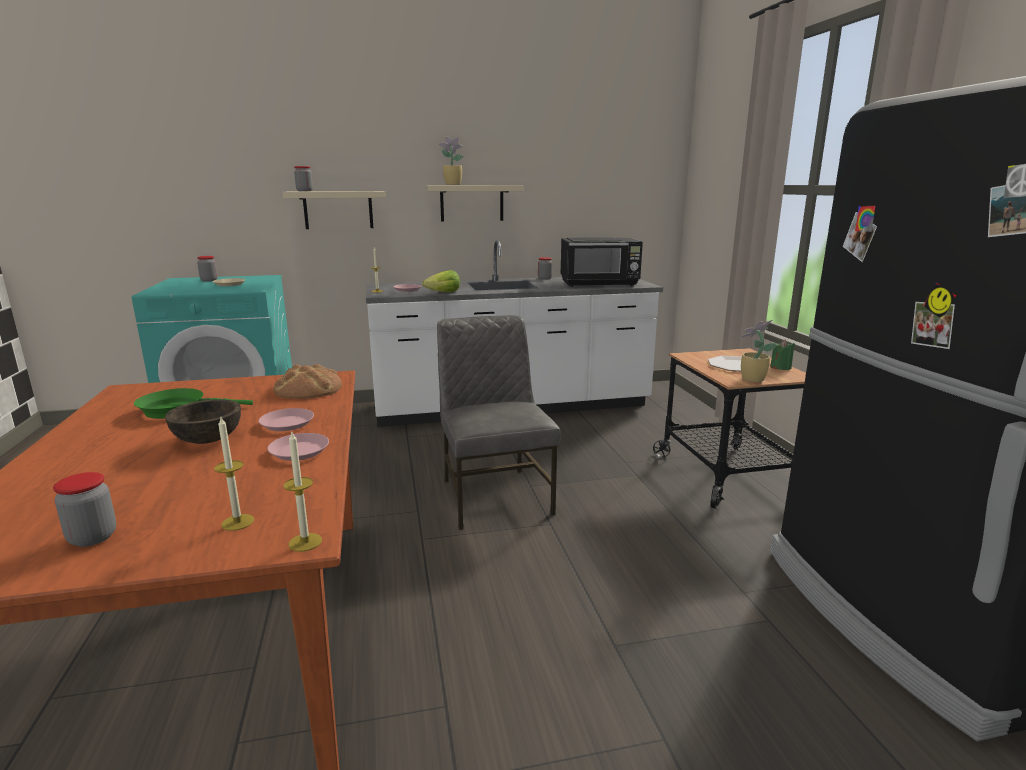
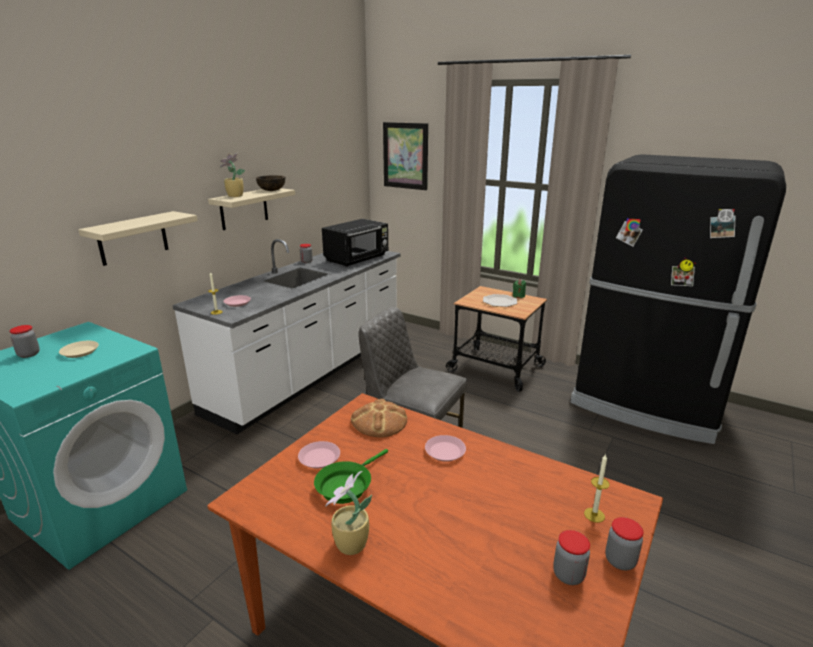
camera: 45 degrees left, 5 degrees up
brown bowl [165,399,241,444] -> brown bowl moved to [256,175,285,191]
pink plate [267,433,329,461] -> pink plate moved to [298,441,340,469]
candle [283,432,322,552] -> none
jar [294,166,313,191] -> jar moved to [605,517,643,570]
lettuce [422,270,460,292] -> none
potted plant [740,320,777,382] -> potted plant moved to [325,471,372,555]
none -> picture [383,122,428,190]

